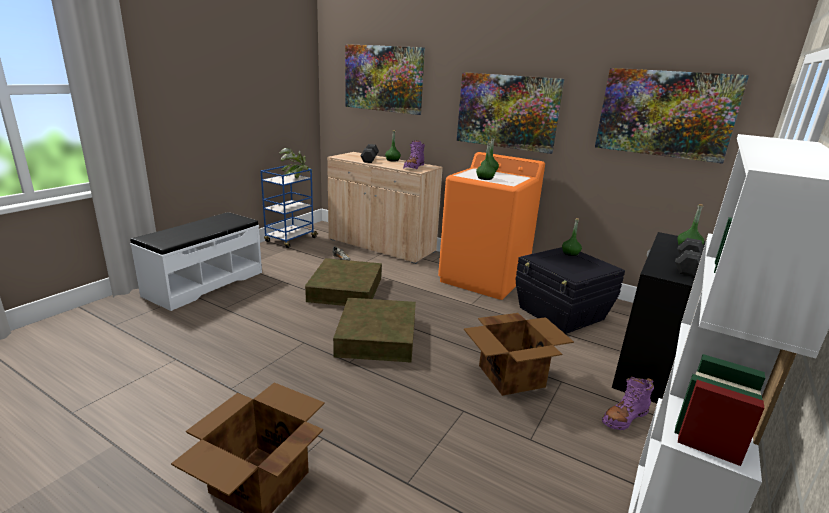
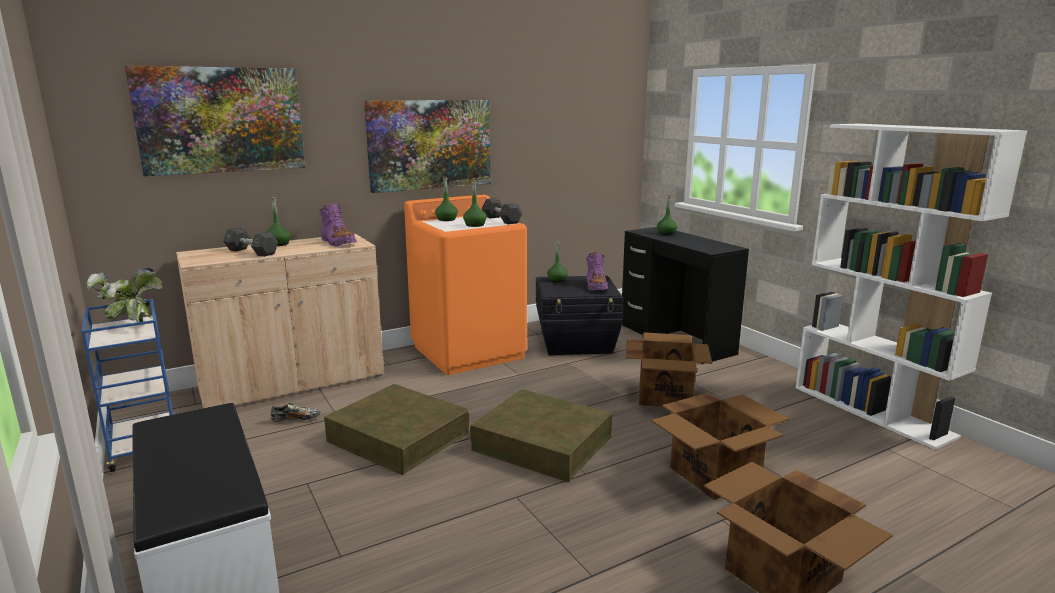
camera: 60 degrees left, 5 degrees down
picture [595,68,749,164] -> none
purple boot [602,377,654,430] -> purple boot moved to [586,252,608,291]
grey dumbbell [675,238,704,277] -> grey dumbbell moved to [482,198,522,224]
none -> cardboard box [651,393,789,500]

